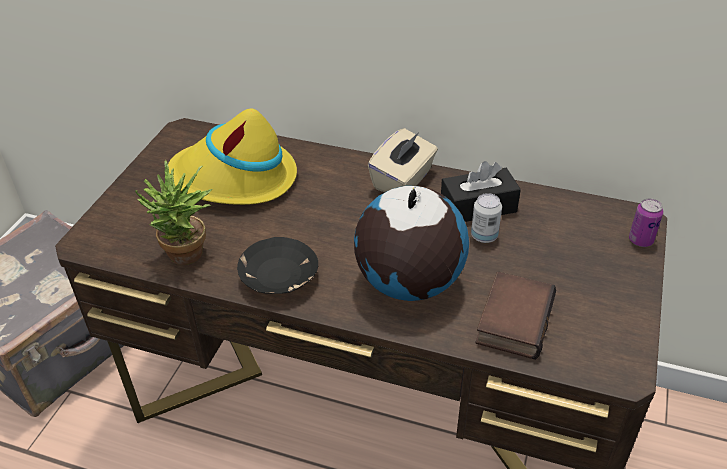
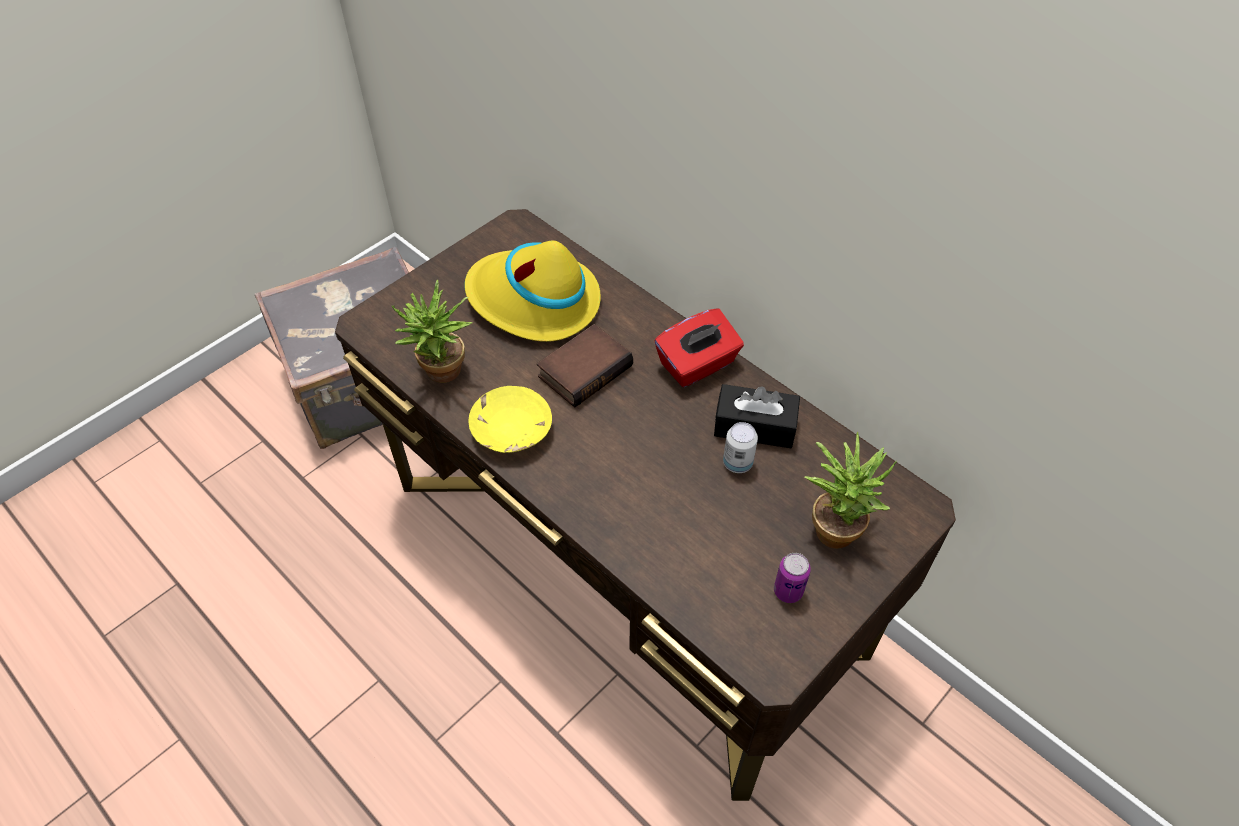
camera: 25 degrees right, 10 degrees up
black bowl [237,237,318,294] -> yellow bowl [468,386,552,453]
globe [354,186,469,301] -> none
beige tissue box [368,128,438,192] -> red tissue box [655,308,744,387]
book [475,271,556,360] -> book moved to [537,324,633,407]
can [629,198,663,247] -> can moved to [774,553,811,603]
none -> potted plant [805,431,897,549]

